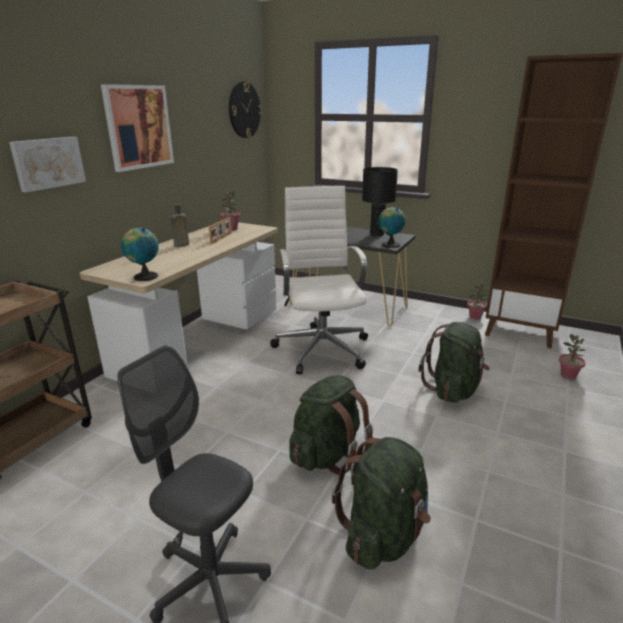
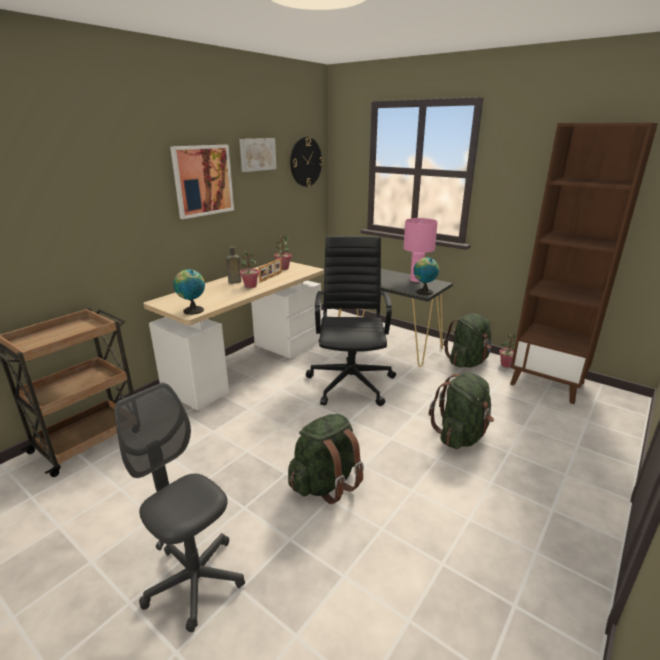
camera: 10 degrees right, 0 degrees up
picture [9,137,86,192] -> picture moved to [239,138,276,172]
white office chair [270,186,368,374] -> black office chair [306,236,396,406]
green backpack [332,437,431,569] -> green backpack moved to [443,313,491,368]
black table lamp [362,167,398,236] -> pink table lamp [403,218,438,282]
potted plant [559,334,586,379] -> potted plant moved to [240,249,260,288]

